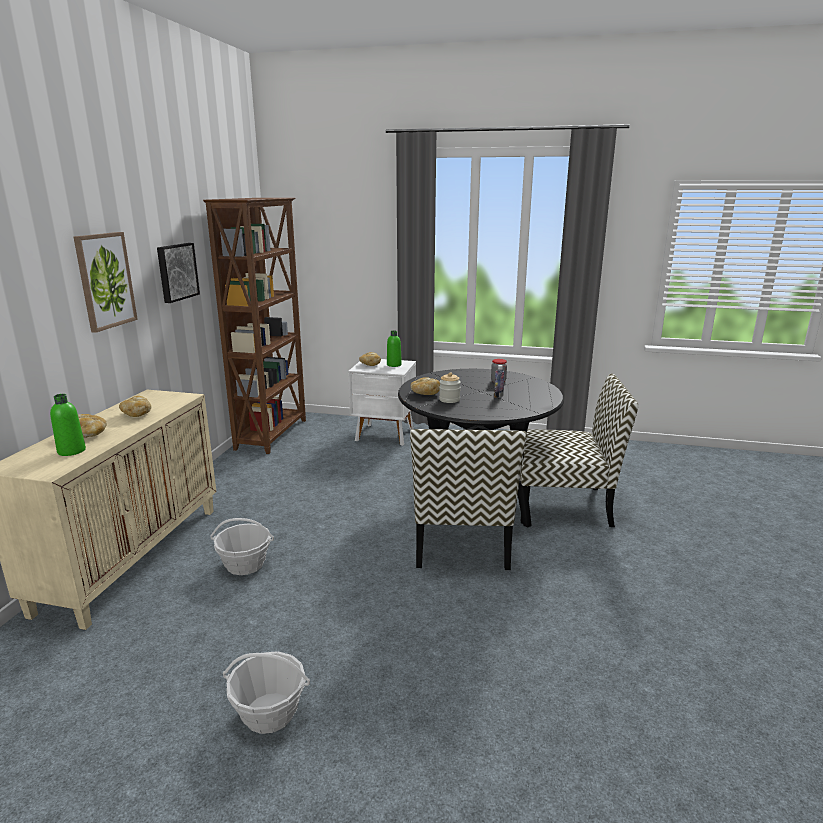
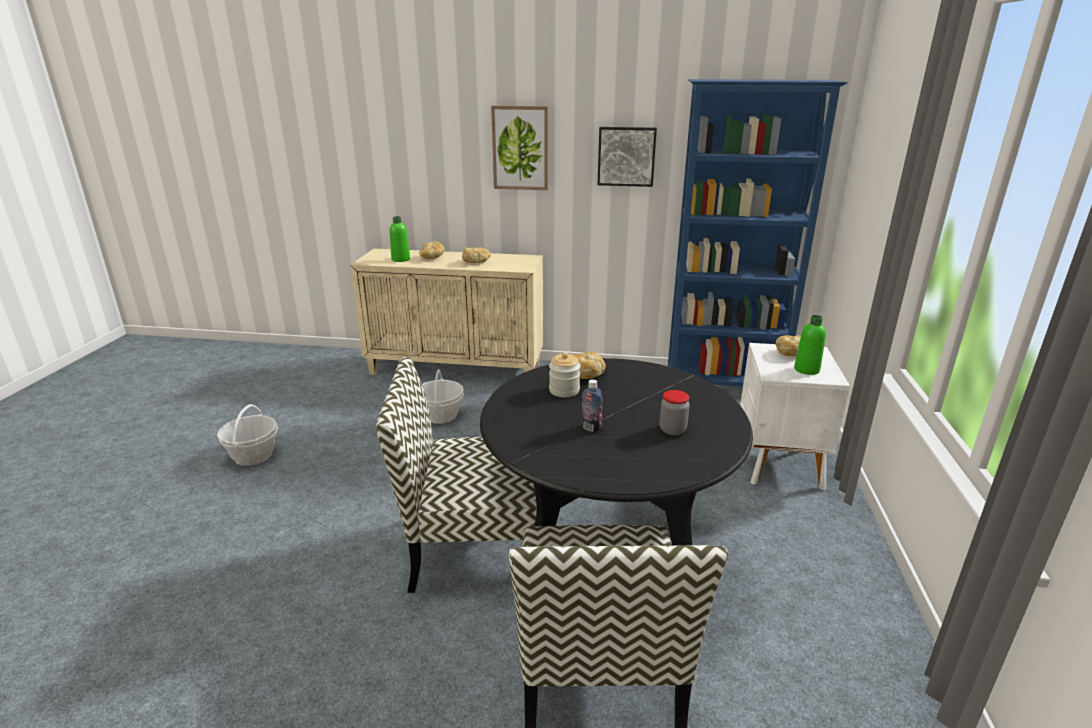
camera: 85 degrees right, 5 degrees up
brown bookcase [203,198,306,454] -> blue bookcase [668,79,848,387]

